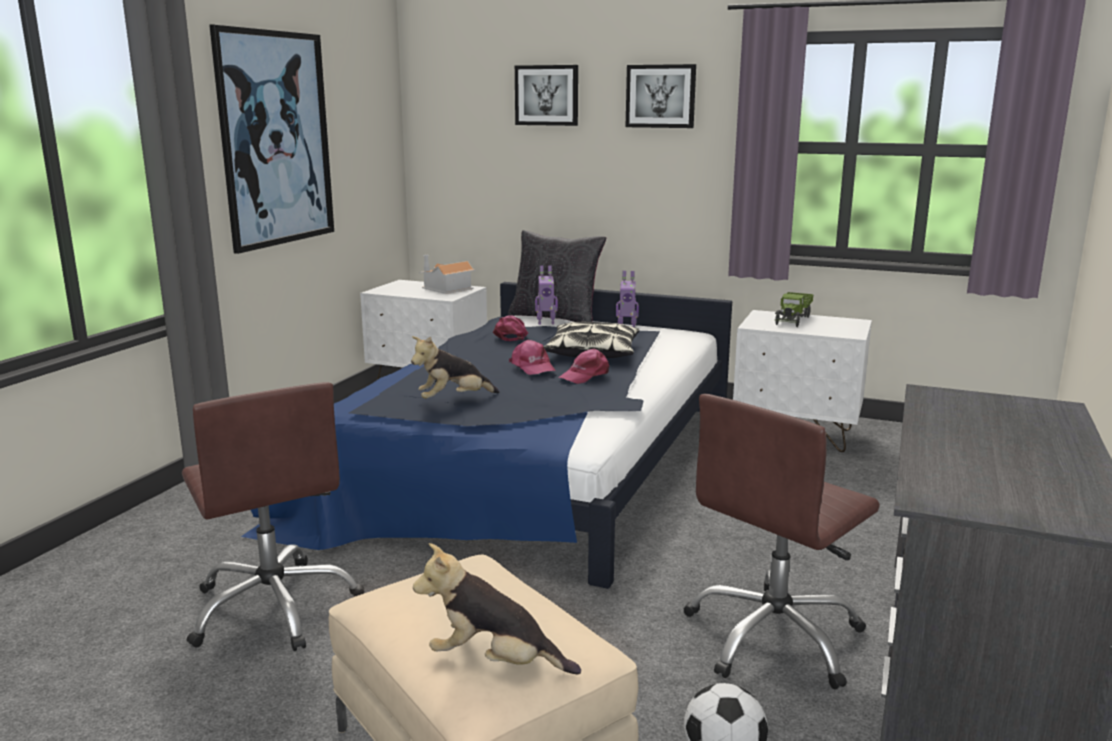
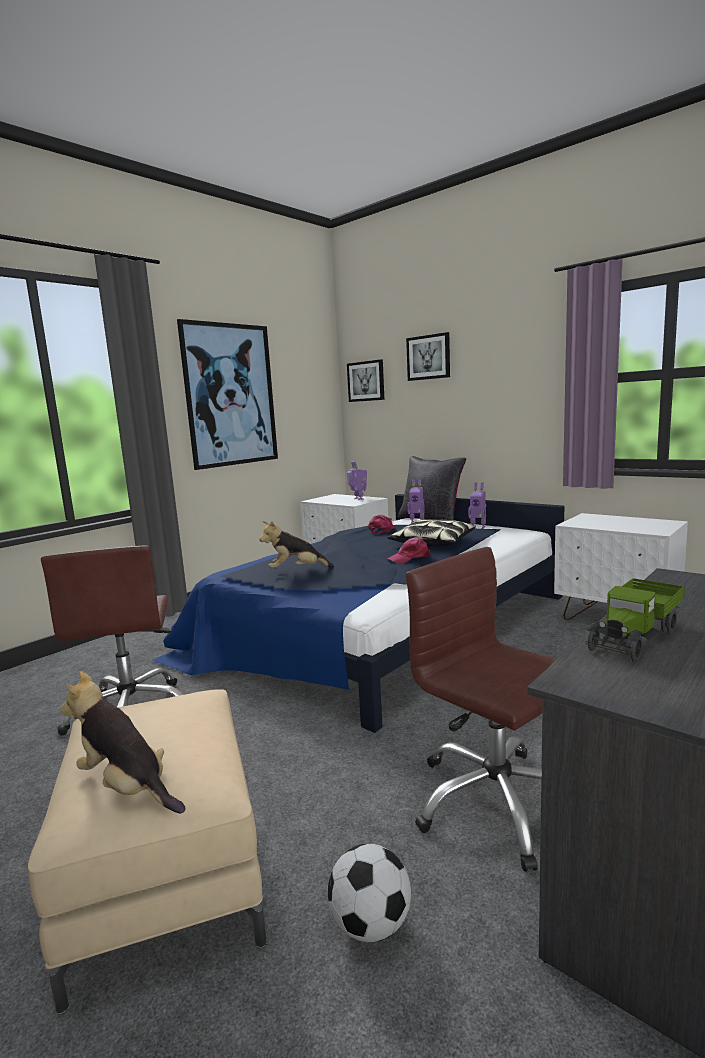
camera: 20 degrees right, 5 degrees down
toy house [419,255,475,294] -> toy robot [347,461,367,500]
pink cap [509,340,556,375] -> none
picture [626,64,696,128] -> picture moved to [347,359,384,402]
brown office chair [683,394,880,689] -> brown office chair turned 75 degrees clockwise [406,547,557,872]
toy truck [775,292,813,327] -> toy truck moved to [586,578,685,662]

